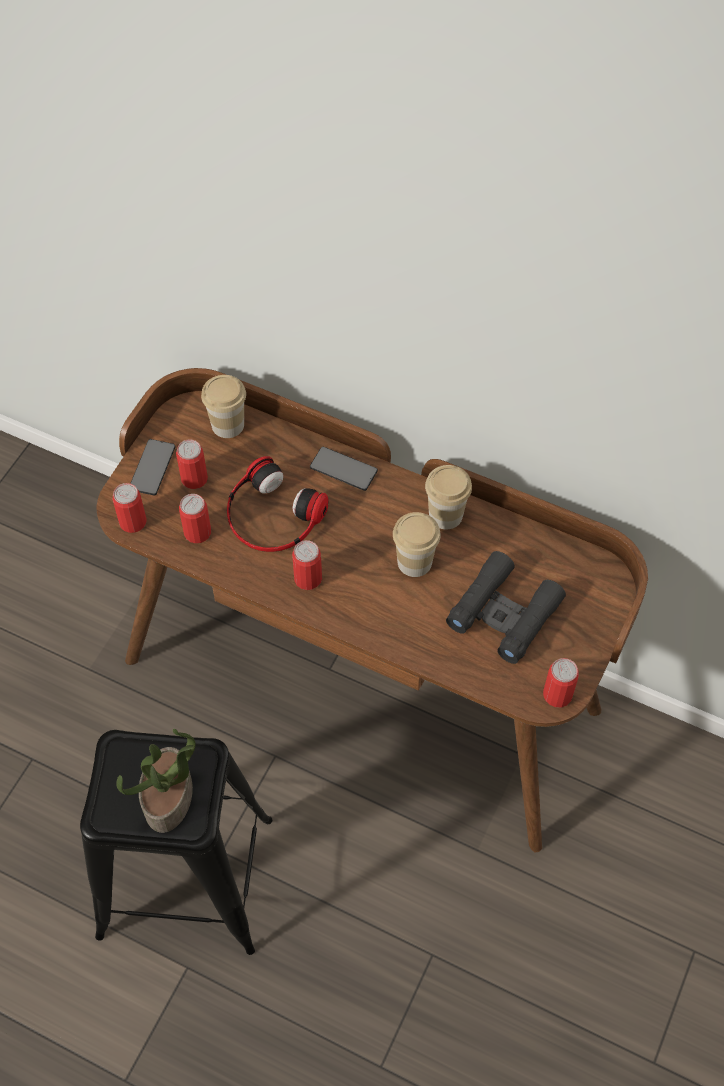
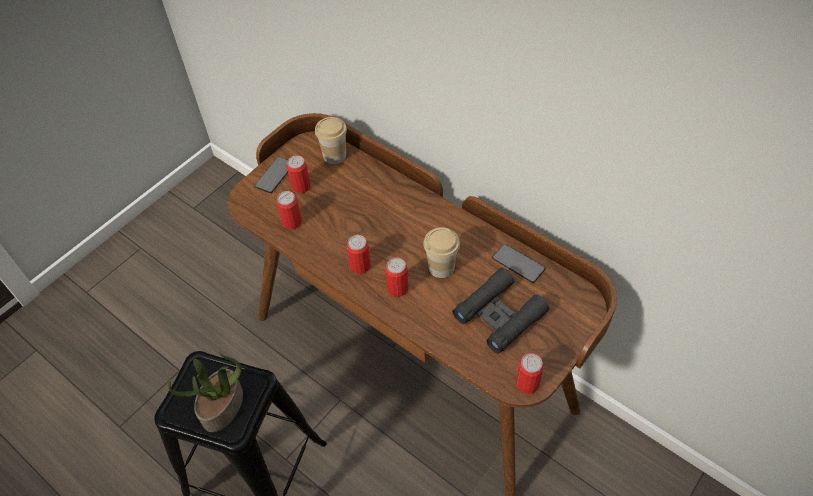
camera: 15 degrees right, 5 degrees down
can [113,483,147,533] -> can moved to [385,257,409,297]
headphones [227,456,328,552] -> none
phone [310,447,378,491] -> phone moved to [492,244,545,283]
cup [425,465,472,529] -> none

